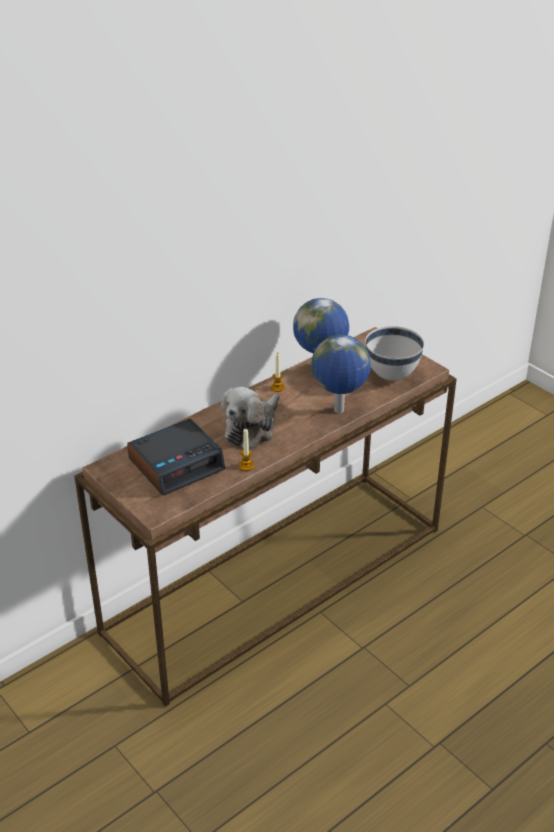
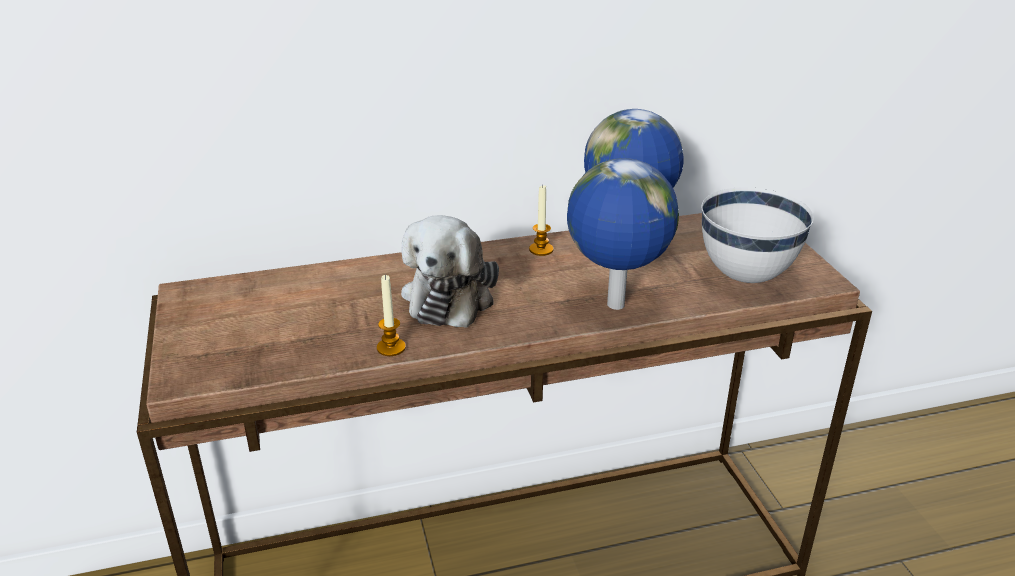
camera: 25 degrees right, 5 degrees down
alarm clock [127,419,225,495] -> none
plush toy [221,387,280,450] -> plush toy turned 45 degrees counterclockwise [401,215,499,328]

